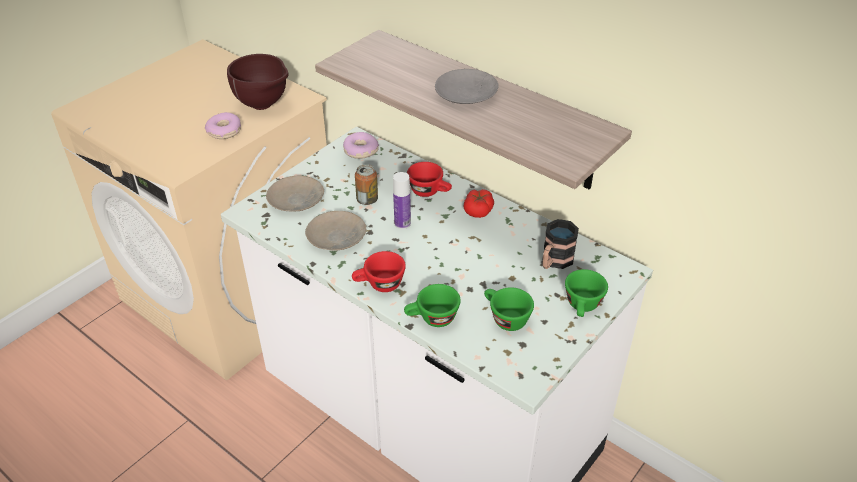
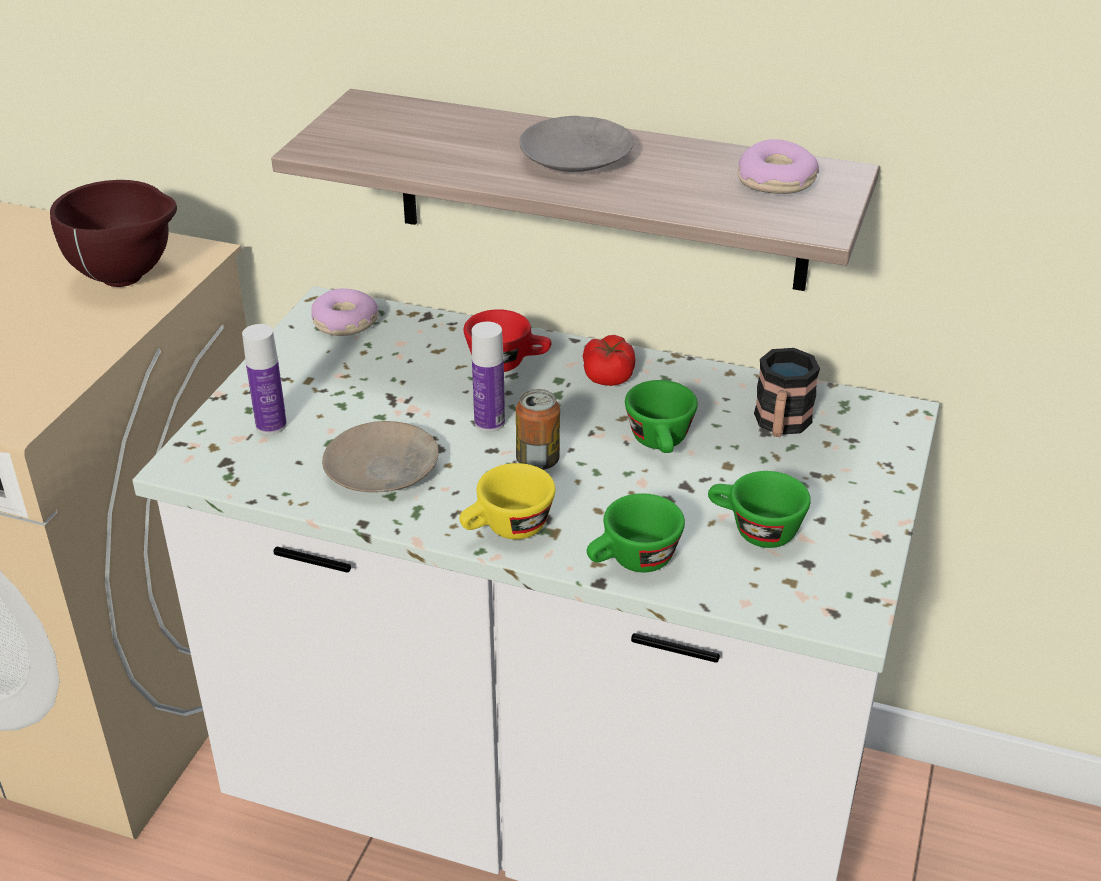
camera: 20 degrees left, 5 degrees down
donut [205,112,241,139] -> donut moved to [738,139,819,194]
beige plate [266,176,324,212] -> bottle [242,324,287,435]
red cup [352,251,406,292] -> yellow cup [459,463,555,540]
can [355,164,378,205] -> can moved to [516,389,560,470]
green cup [565,269,608,317] -> green cup moved to [625,380,698,453]

